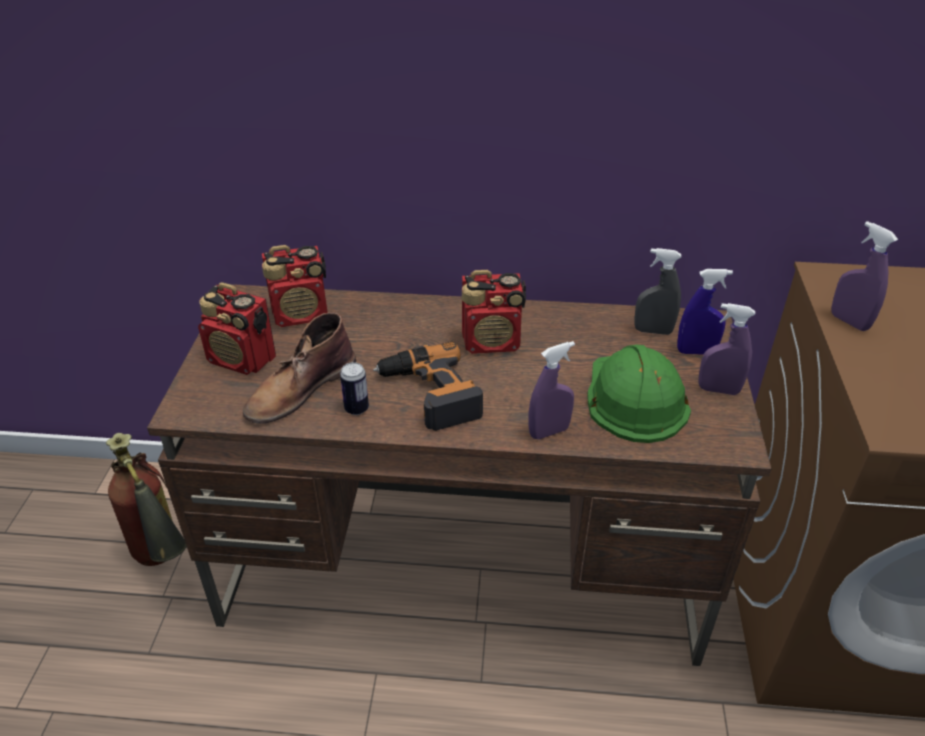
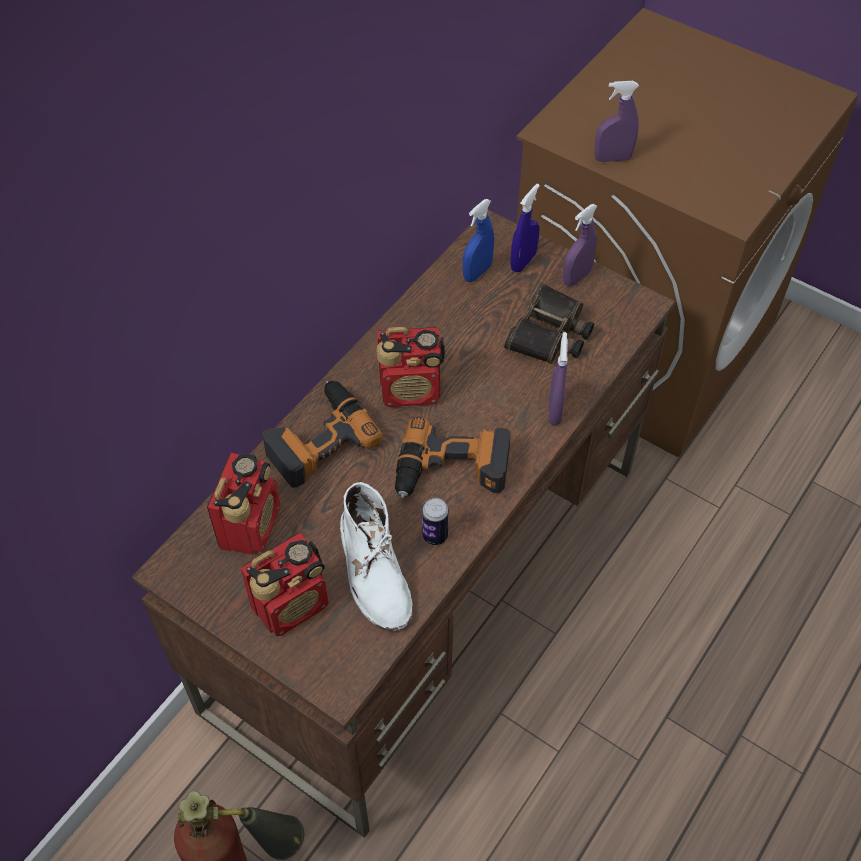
camera: 60 degrees left, 15 degrees up
brown boot [243,312,356,424] -> white boot [340,482,413,632]
radio [462,270,526,354] -> radio turned 60 degrees clockwise [376,327,445,407]
green hard hat [587,345,691,443] -> binoculars [504,282,594,364]
grey spray bottle [634,248,681,335] -> blue spray bottle [463,199,494,282]
none -> power drill [263,381,383,488]

